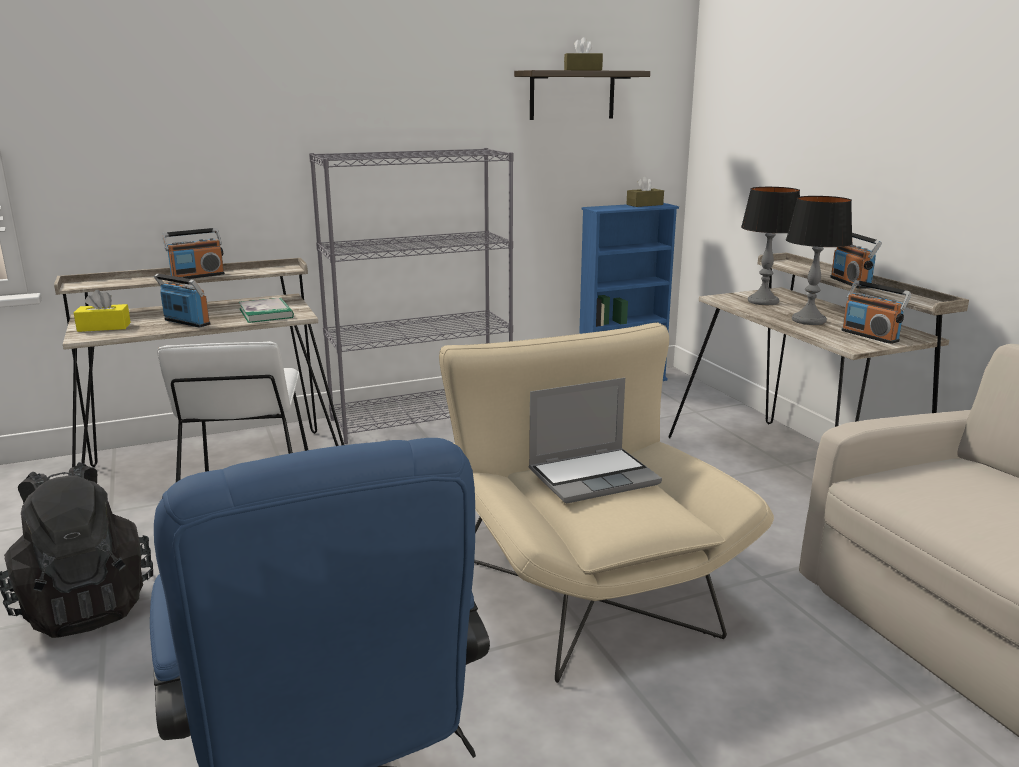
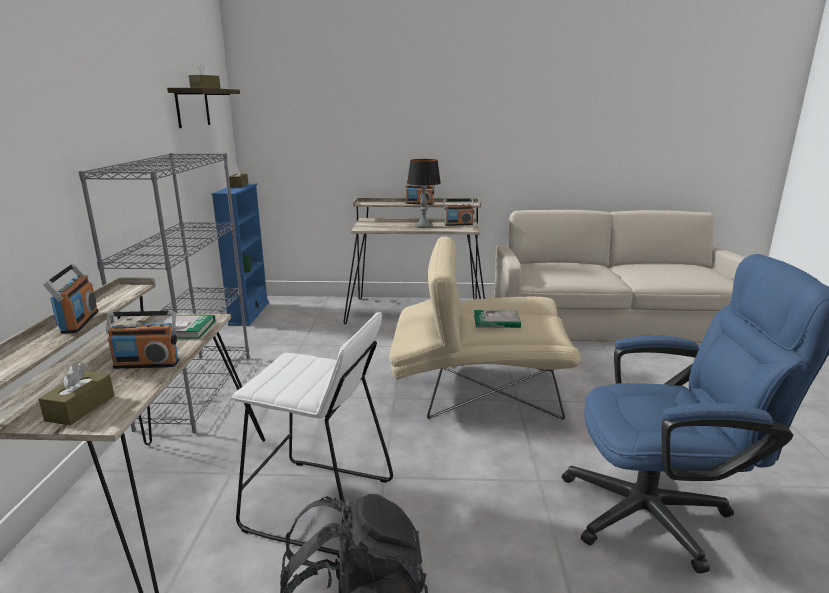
camera: 65 degrees left, 0 degrees up
yellow tissue box [74,290,131,332] -> brown tissue box [38,363,114,425]
radio [154,274,210,328] -> radio turned 150 degrees counterclockwise [106,311,179,369]
laptop [529,378,662,504] -> book [474,310,521,328]
table lamp [741,187,800,305] -> none

